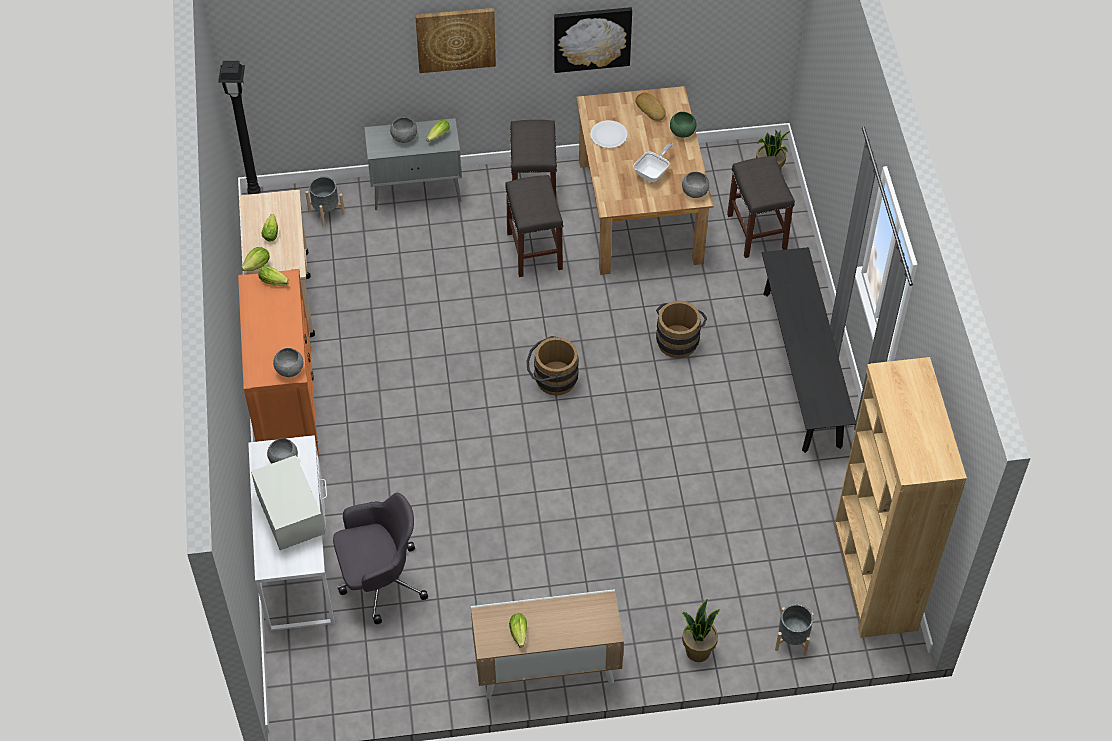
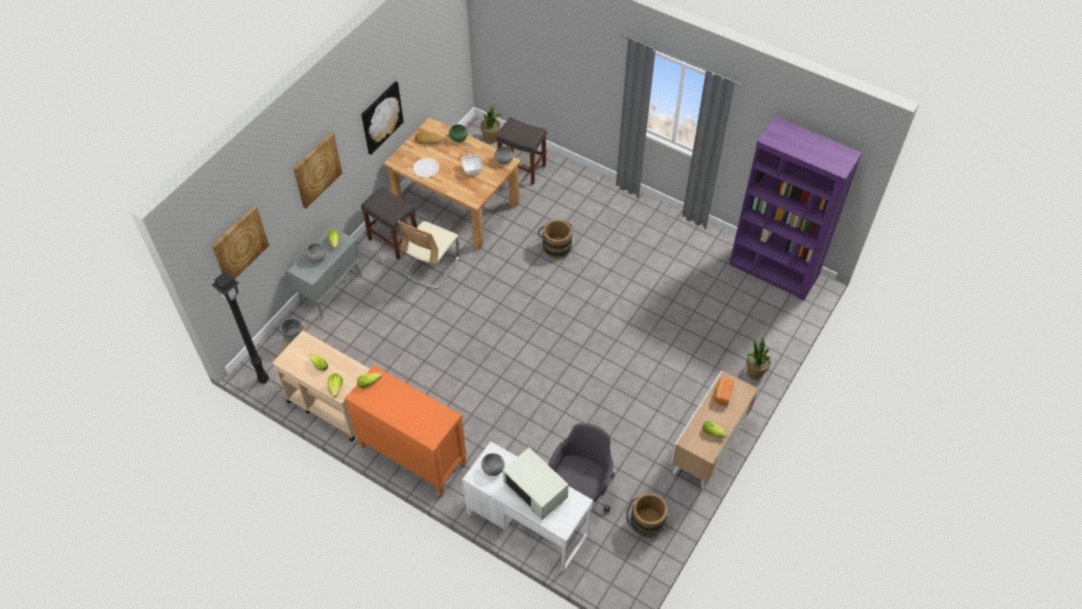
camera: 50 degrees left, 0 degrees up
white microwave [251,455,325,550] -> white microwave turned 150 degrees counterclockwise [503,448,569,520]
grey bowl [273,348,304,377] -> none
grey stool [505,175,564,277] -> beige chair [398,220,460,289]
brown bucket [526,336,579,395] -> brown bucket moved to [626,493,668,538]
black bench [762,247,856,453] -> none
grey planter [775,604,814,656] -> none
brown bookcase [834,357,967,638] -> purple bookcase [729,117,862,301]
none -> picture [212,206,269,279]
none -> bread [714,378,735,407]

